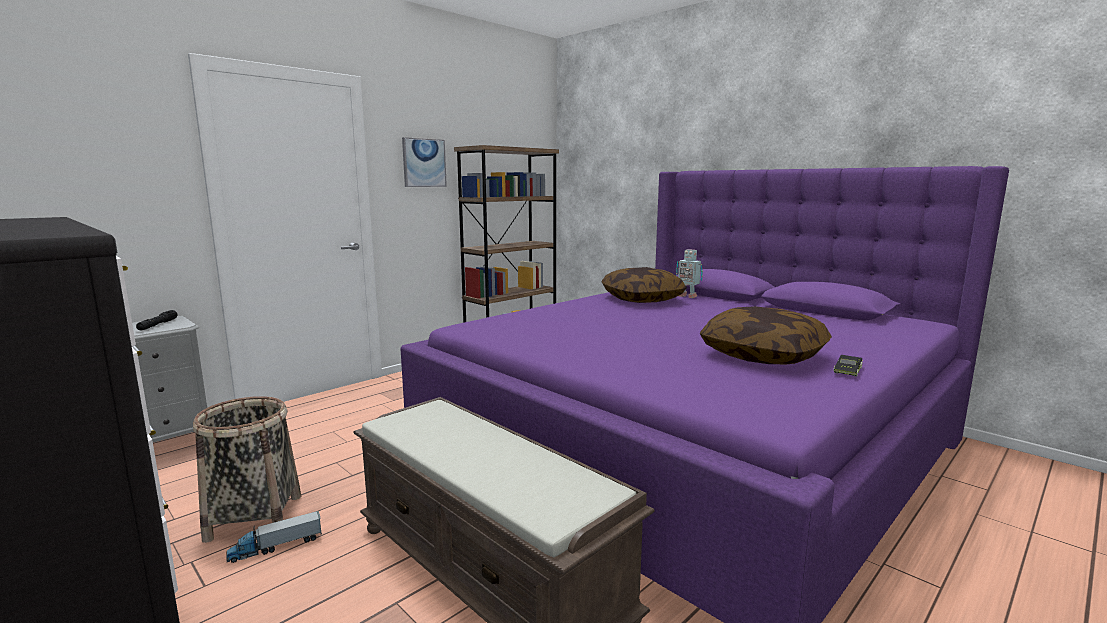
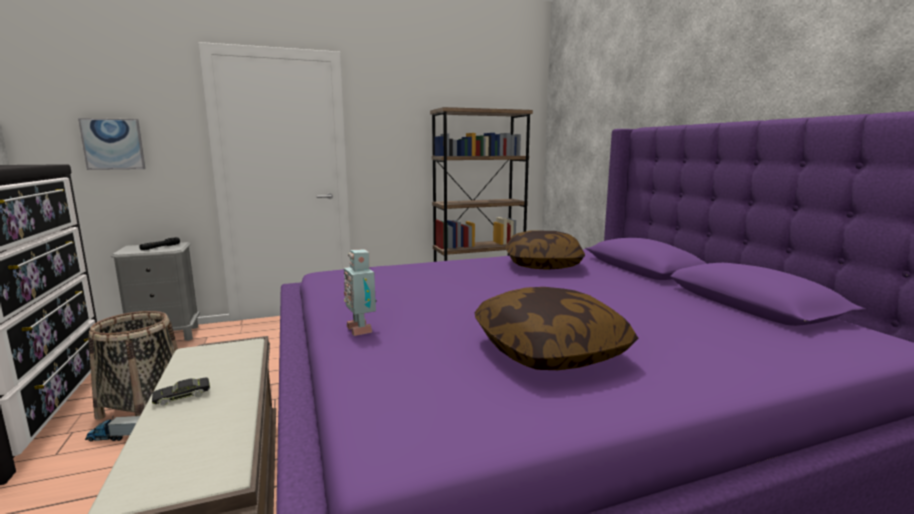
camera: 25 degrees right, 0 degrees up
picture [402,137,447,187] -> picture moved to [78,118,146,170]
toy robot [676,249,703,298] -> toy robot moved to [344,249,377,336]
black toy car [833,355,863,377] -> black toy car moved to [152,378,210,406]

